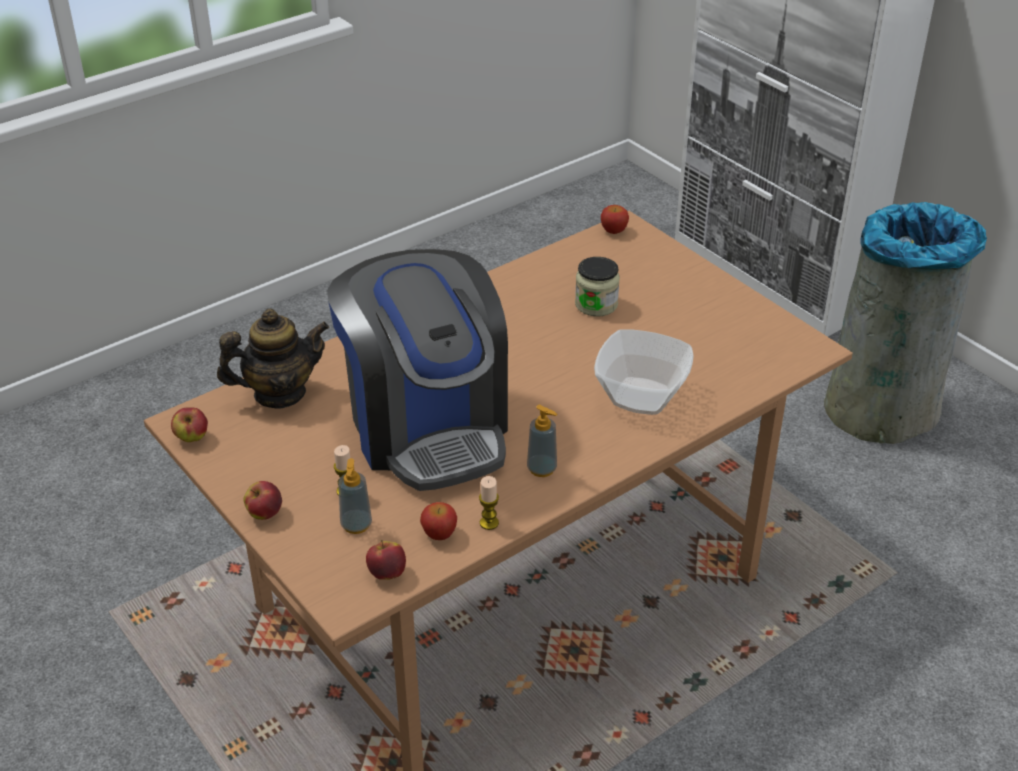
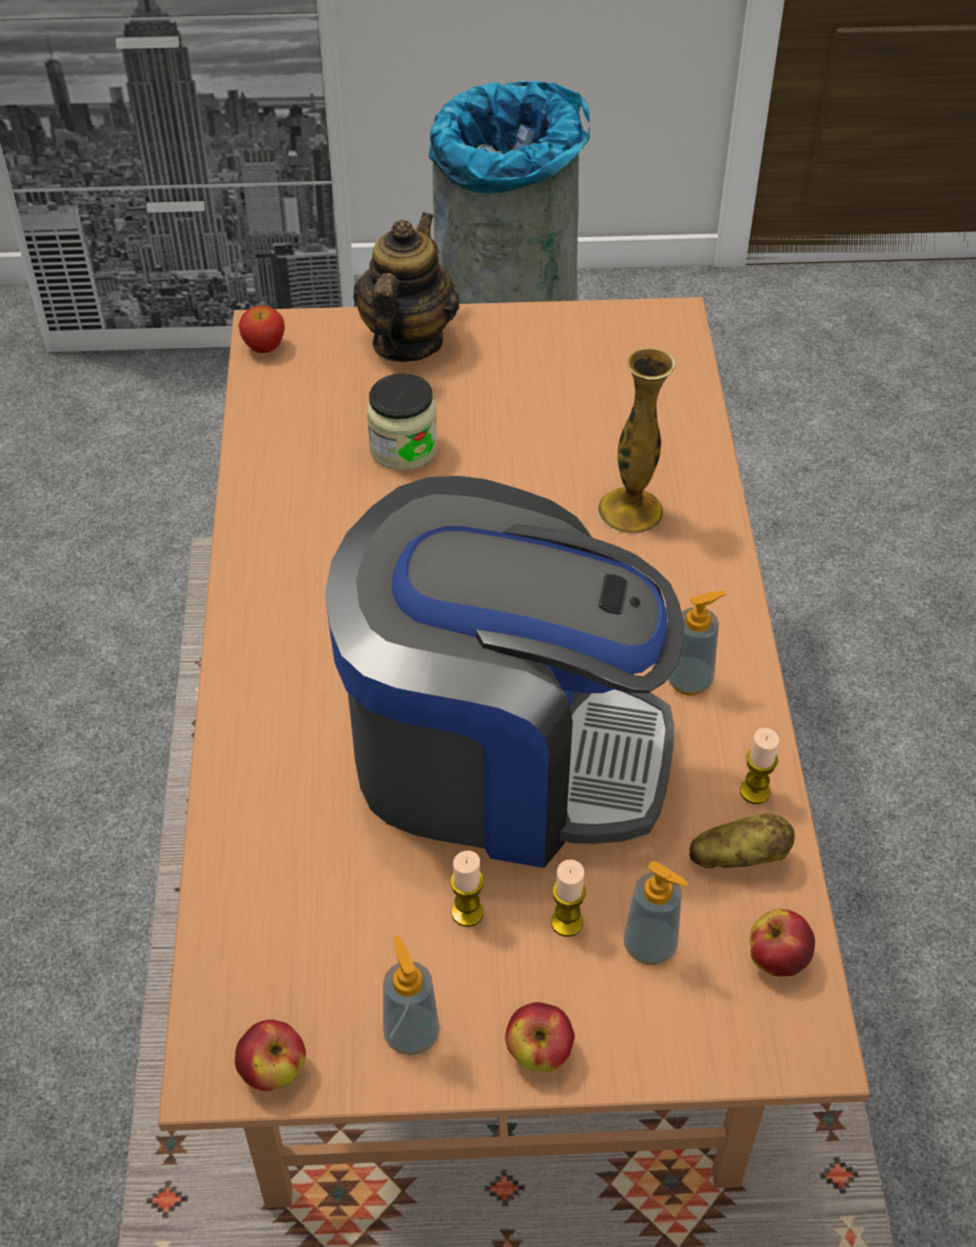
camera: 55 degrees left, 10 degrees up
teapot [217,309,329,409] -> teapot moved to [353,212,459,362]
apple [420,502,457,540] -> potato [689,814,795,868]
bowl [594,329,694,415] -> vase [597,347,676,534]
none -> soap dispenser [383,936,440,1055]
none -> candle [450,851,484,927]

